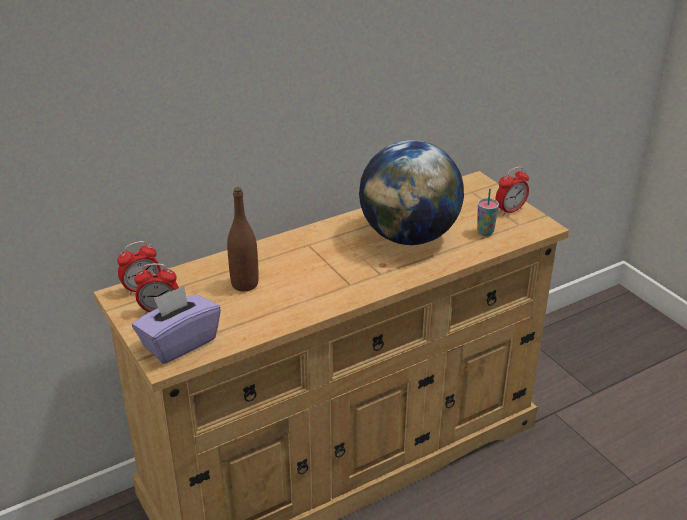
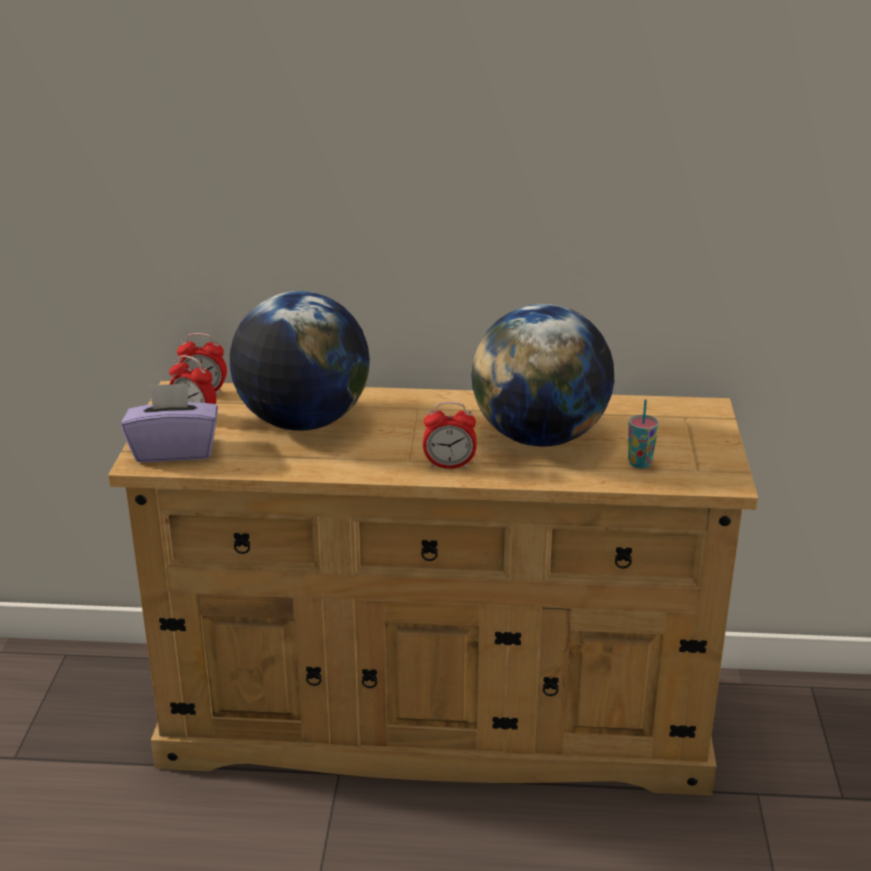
camera: 35 degrees right, 5 degrees down
brown bottle [227,187,259,291] -> globe [230,291,370,431]
alarm clock [496,166,529,215] -> alarm clock moved to [423,402,477,469]

